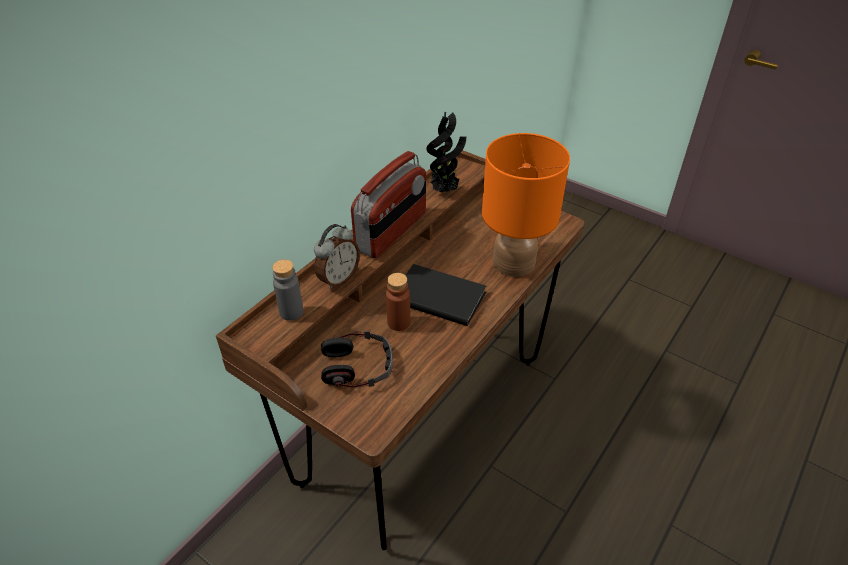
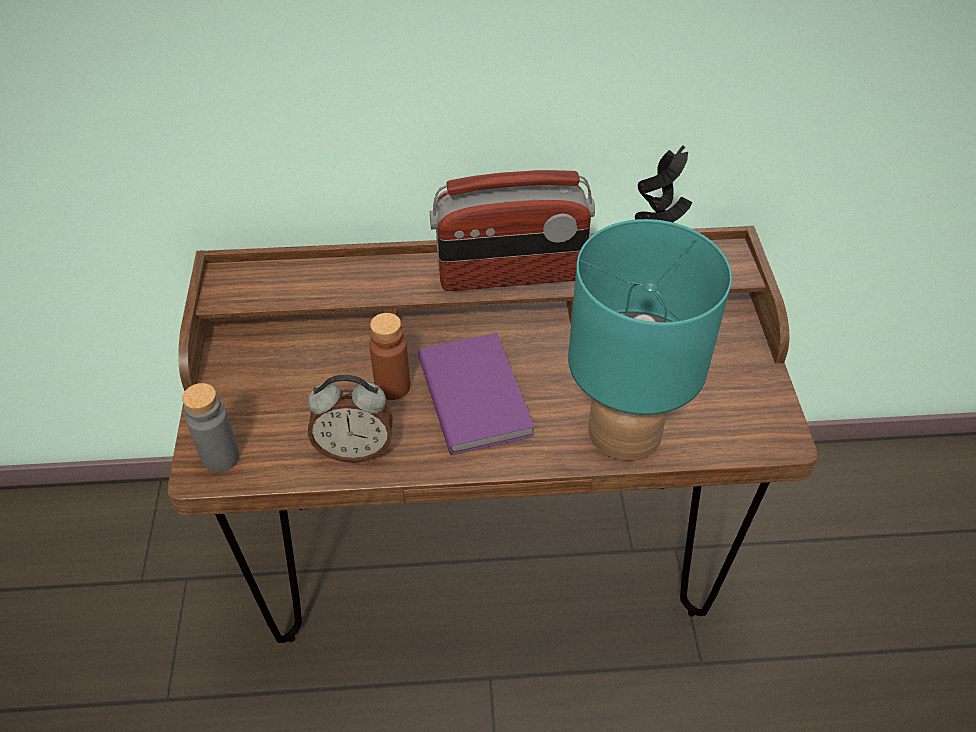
camera: 50 degrees right, 5 degrees up
grey bottle [272,259,304,321] -> grey bottle moved to [182,383,240,472]
alarm clock [314,224,360,289] -> alarm clock moved to [308,374,393,463]
headphones [321,331,393,388] -> none
black book [405,264,486,326] -> purple book [418,333,535,455]
orange table lamp [482,133,570,277] -> turquoise table lamp [568,219,732,461]

